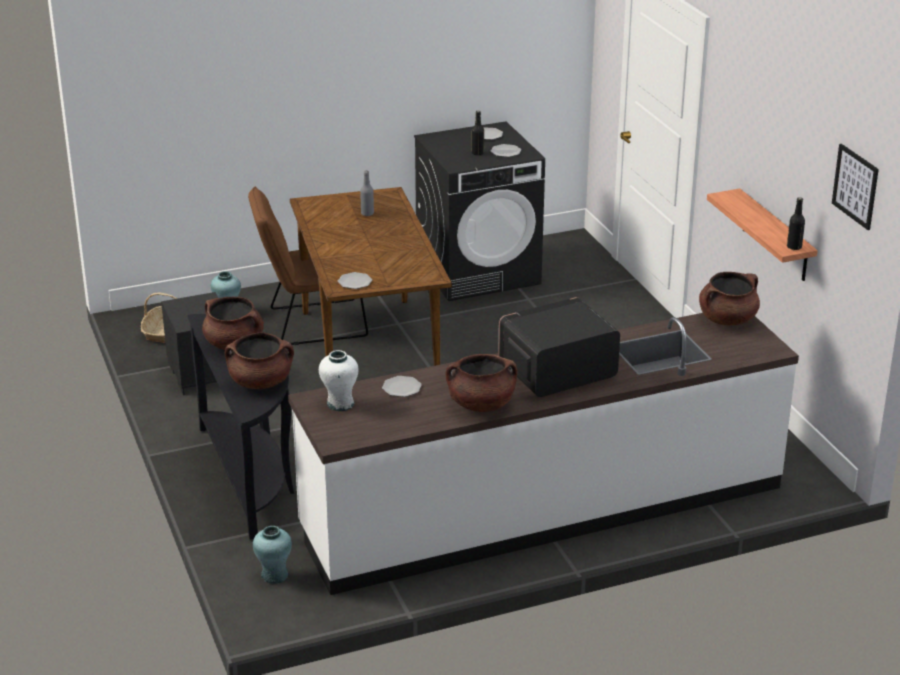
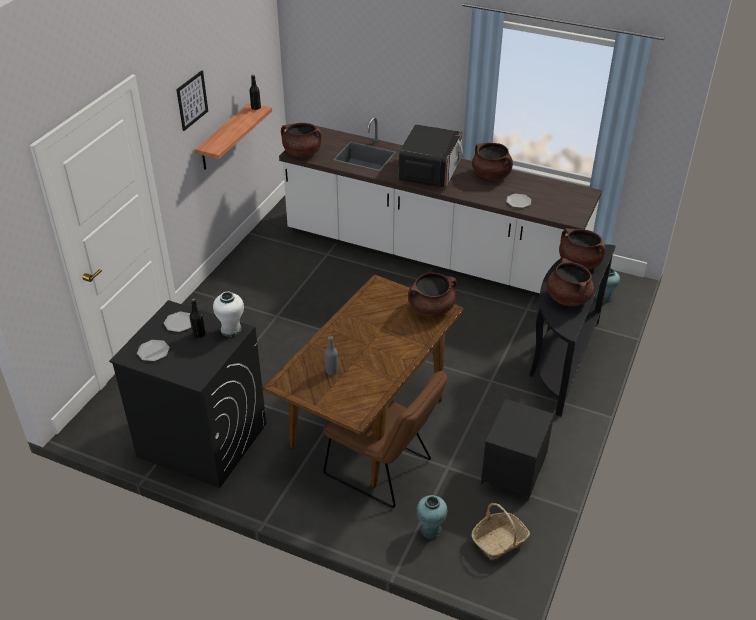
camera: 135 degrees left, 10 degrees up
white vase [319,350,359,411] -> white vase moved to [213,291,244,337]
plate [338,272,372,289] -> brown cooking pot [408,272,457,317]
microwave [498,297,620,397] -> microwave turned 90 degrees counterclockwise [399,124,463,188]
picture [832,144,879,230] -> picture moved to [176,70,208,131]

